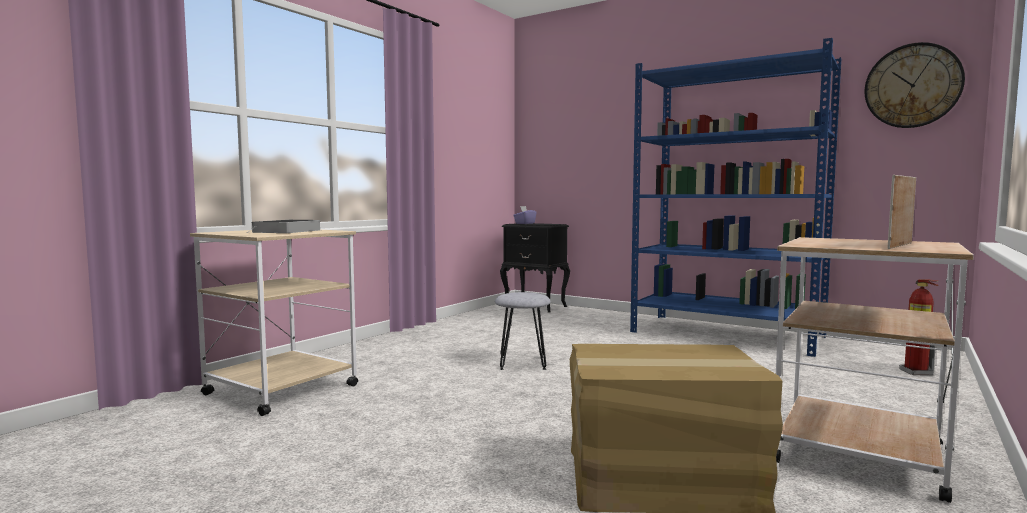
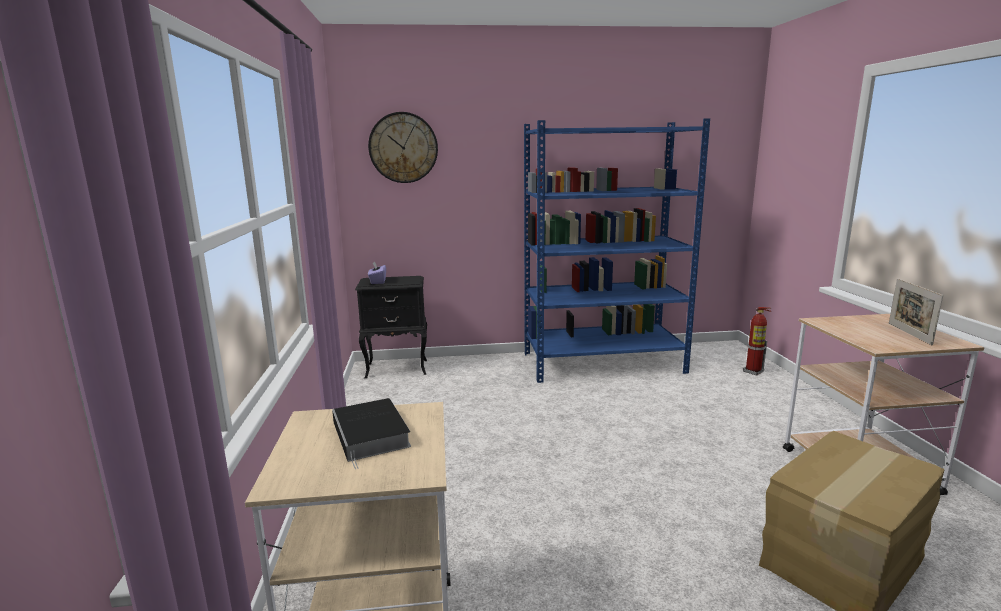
camera: 40 degrees left, 10 degrees up
grey stool [495,292,551,370] -> none
wall clock [864,42,965,128] -> wall clock moved to [368,112,438,183]

